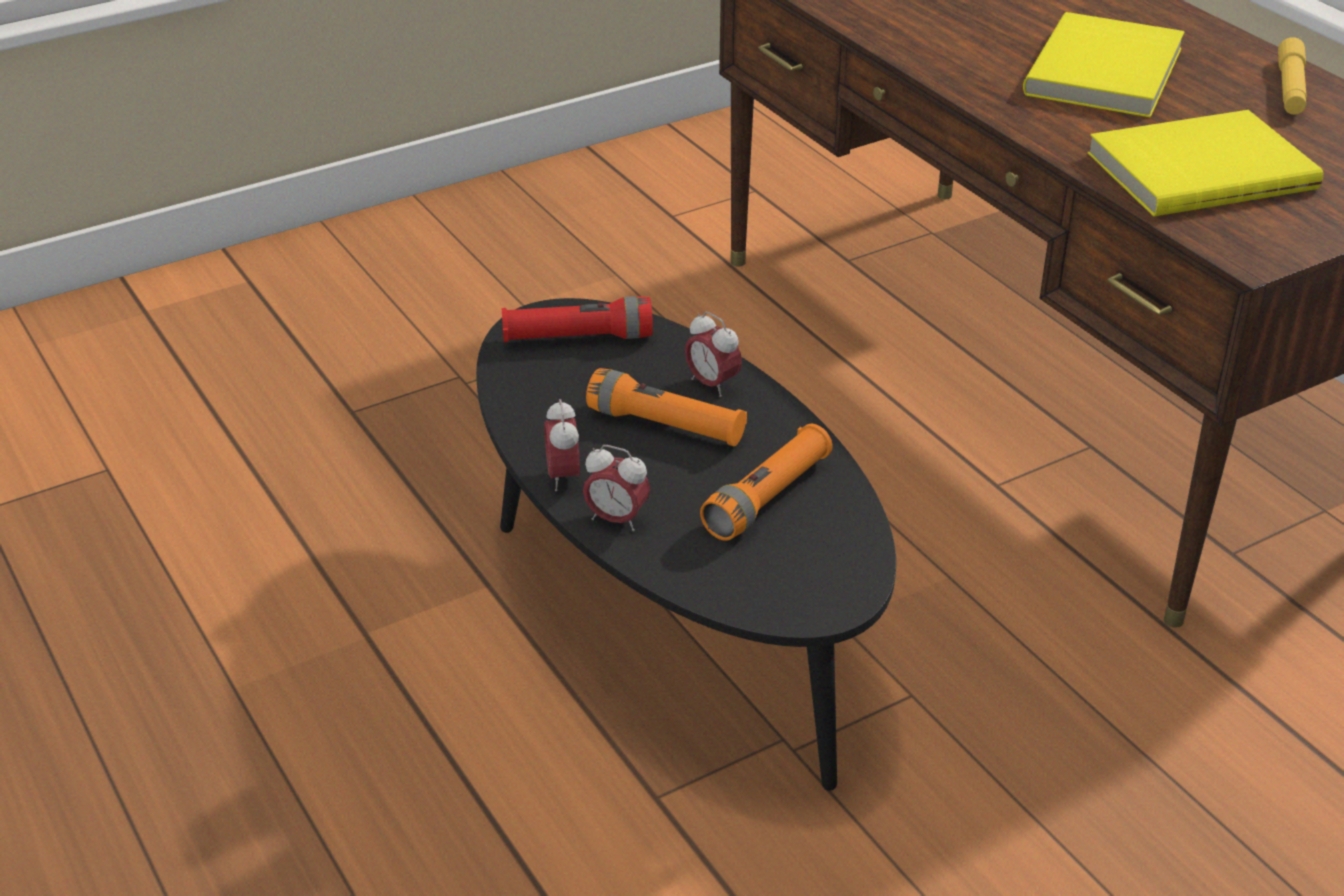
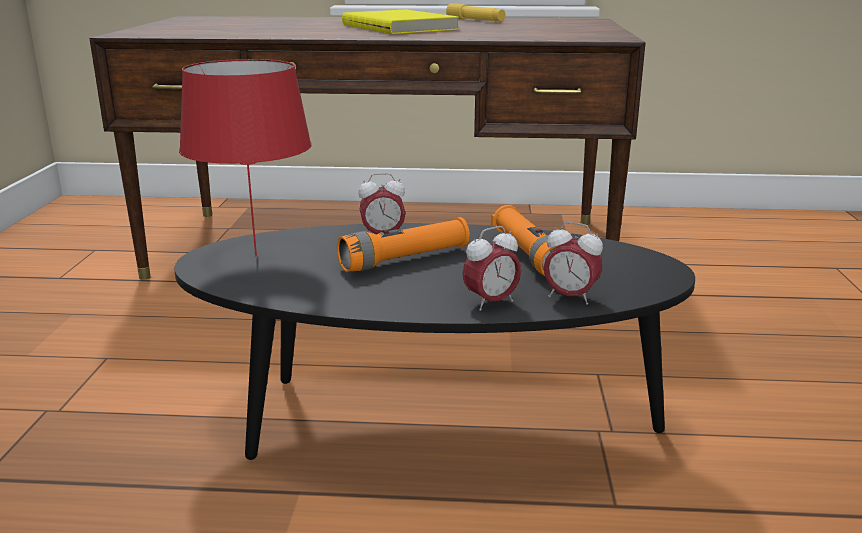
camera: 55 degrees left, 15 degrees down
red flashlight [502,296,653,343] -> red table lamp [179,59,312,257]
alarm clock [544,399,580,492] -> alarm clock moved to [544,222,603,305]
yellow book [1088,110,1323,217] -> none

